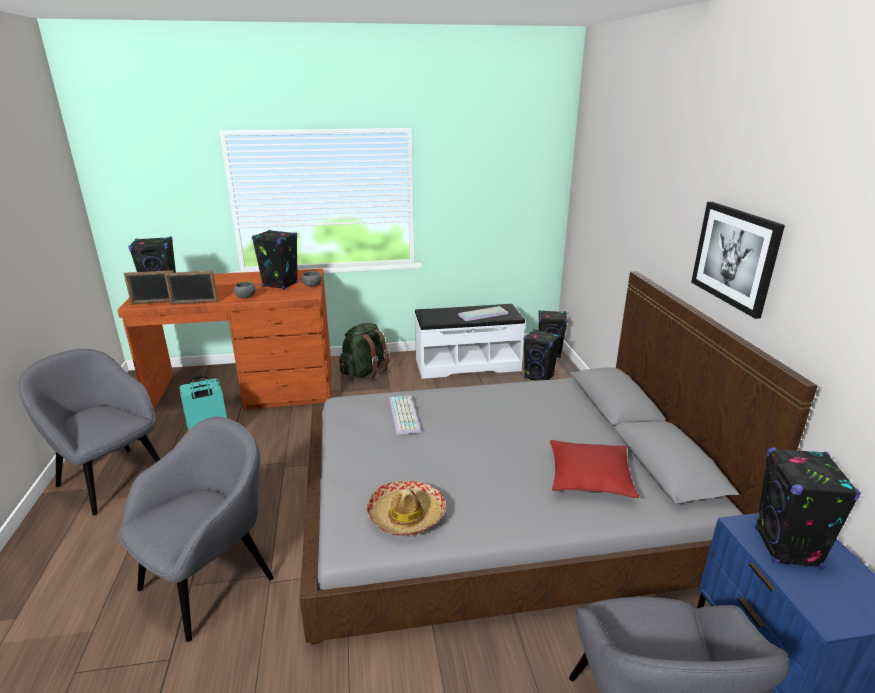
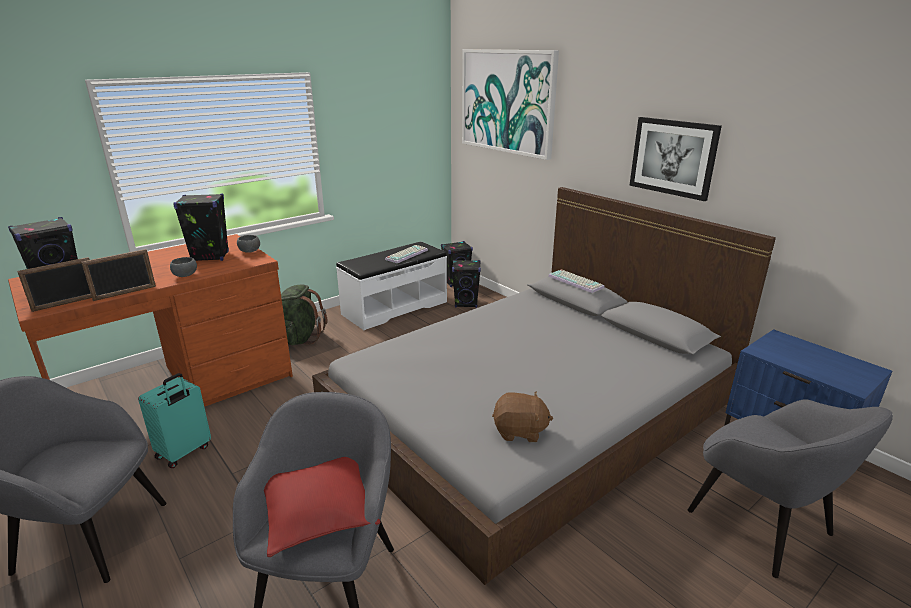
camera: 30 degrees left, 0 degrees up
hat [367,481,446,536] -> brown plush toy [492,391,553,442]
keyboard [389,395,421,435] -> keyboard moved to [548,269,605,293]
red pillow [550,440,639,498] -> red pillow moved to [264,457,381,557]
black speaker [755,447,861,569] -> none
none -> picture [462,49,559,160]

